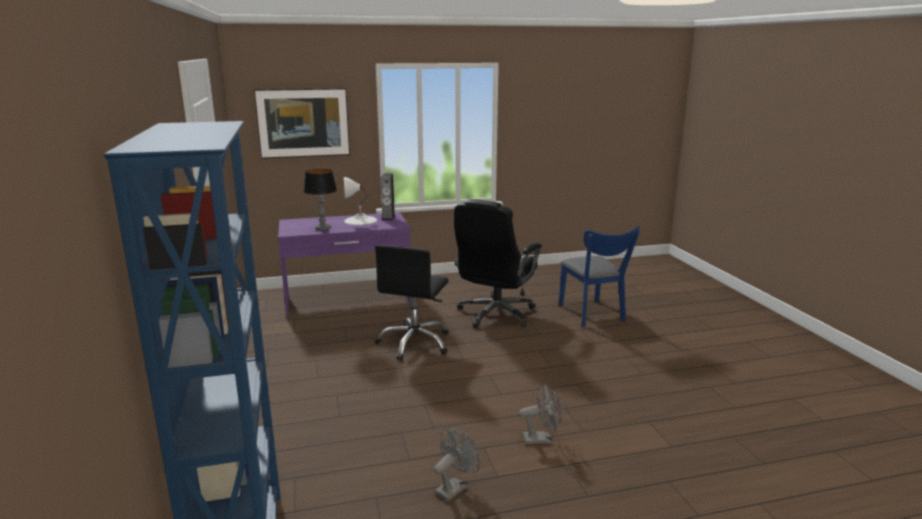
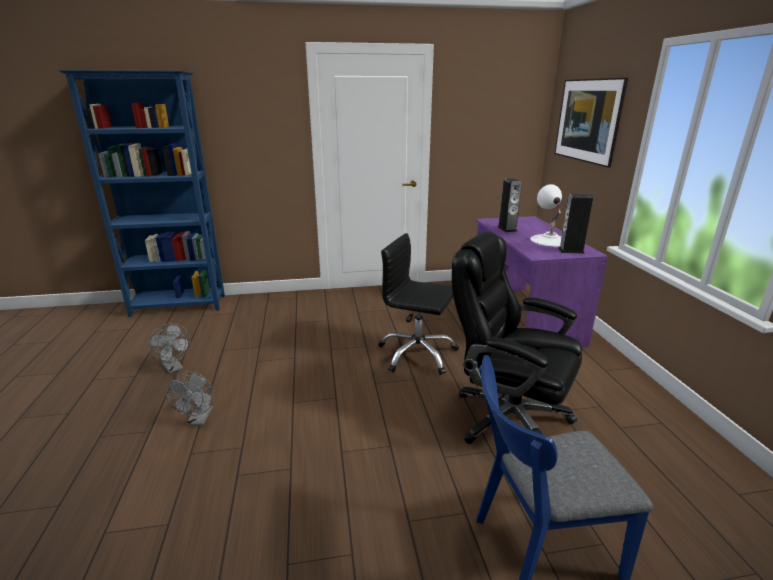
camera: 95 degrees right, 5 degrees up
table lamp [303,169,337,231] -> speaker [498,178,522,232]

